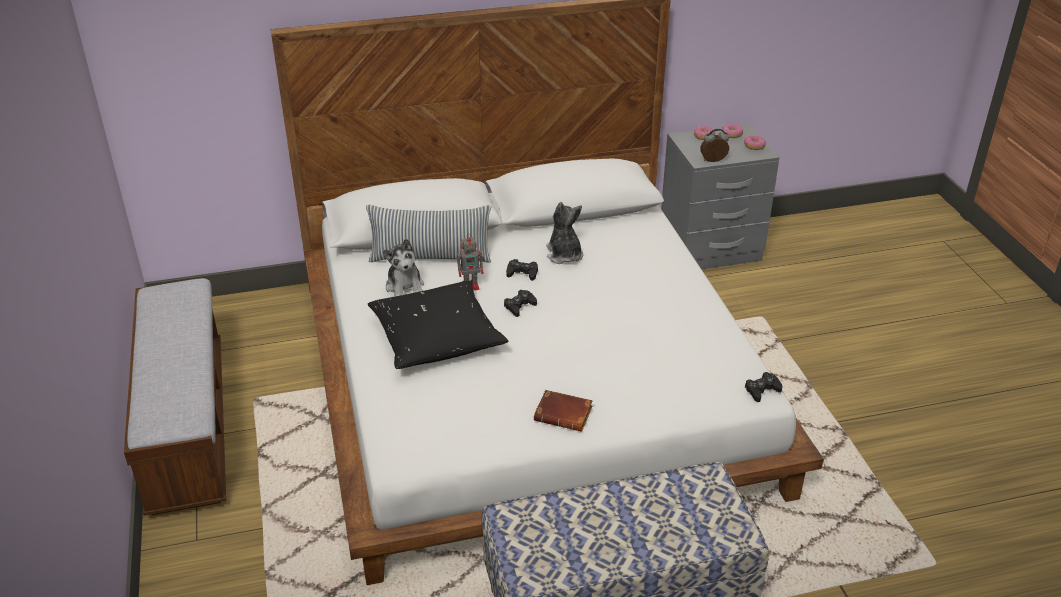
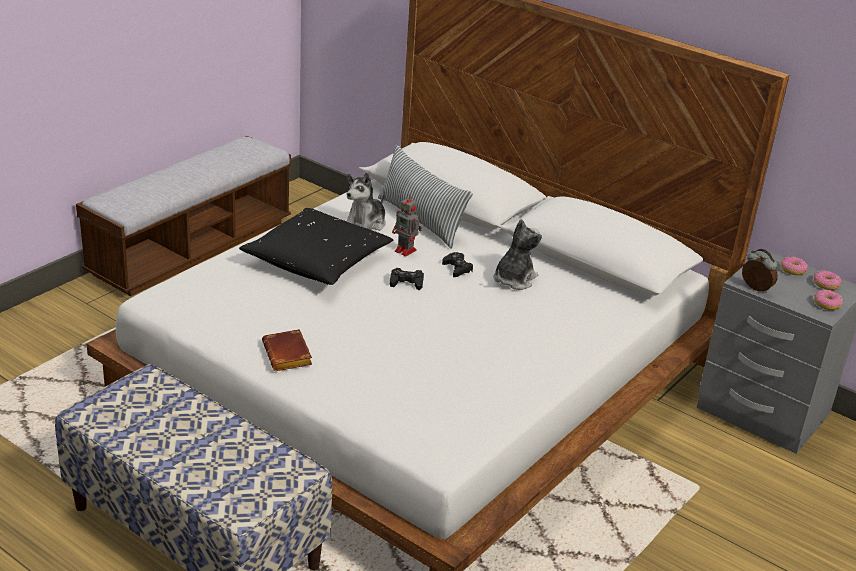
camera: 50 degrees right, 5 degrees down
black game controller [745,372,783,402] -> none

